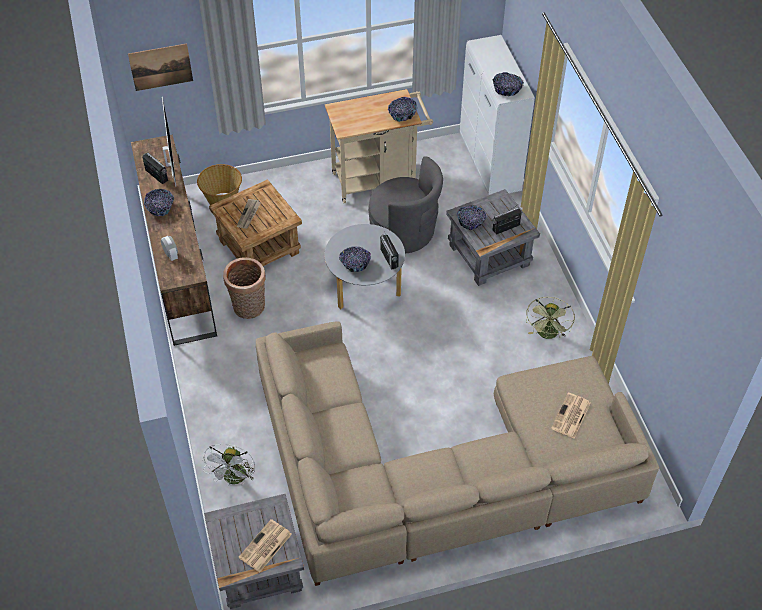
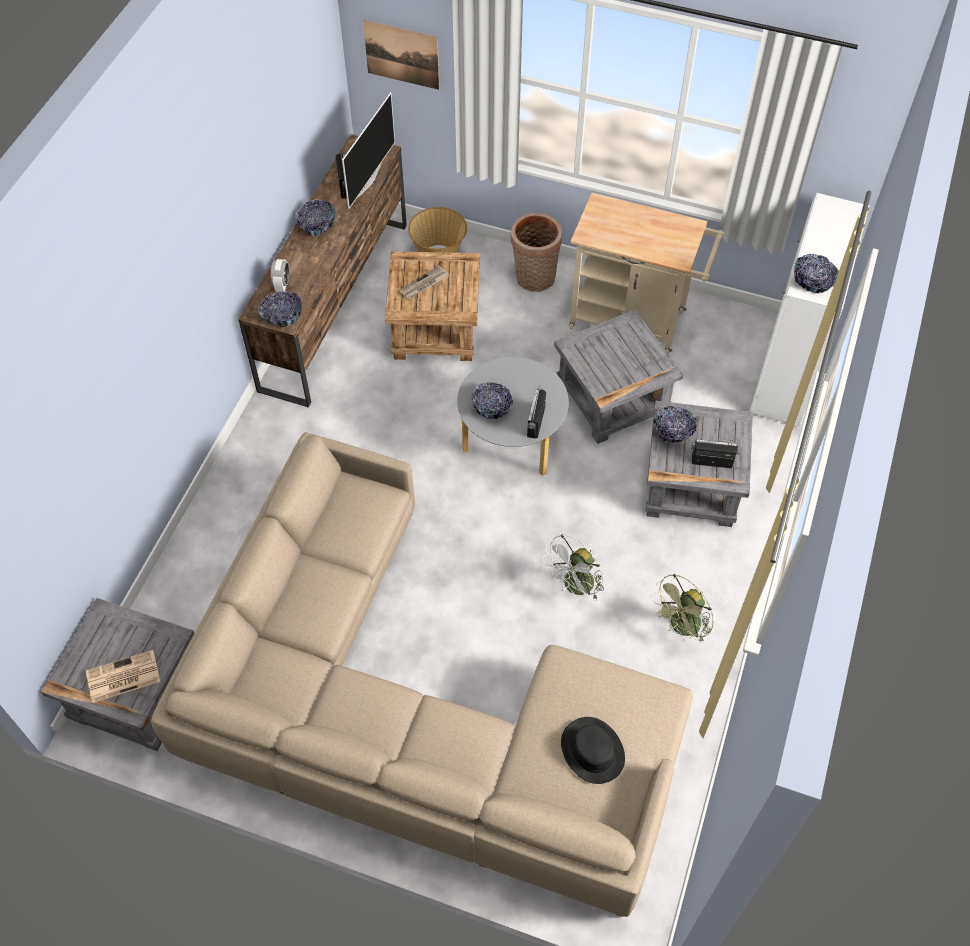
camera: 35 degrees right, 5 degrees up
white fan [202,444,255,486] -> white fan moved to [542,534,604,601]
basket [223,257,265,319] -> basket moved to [511,213,562,292]
grey armchair [368,156,443,254] -> grey side table [554,310,684,444]
bowl [388,97,417,122] -> bowl moved to [258,292,302,327]
newspaper [551,393,591,438] -> black hat [561,717,625,784]

